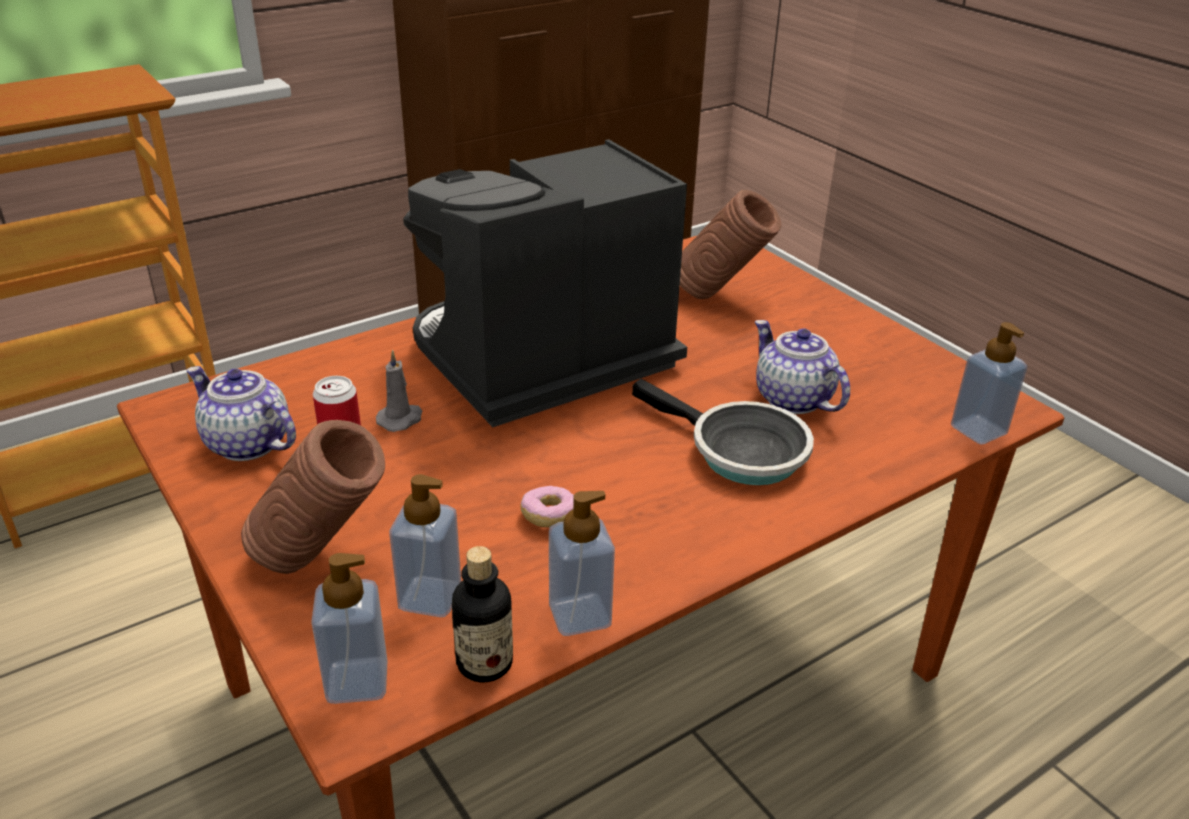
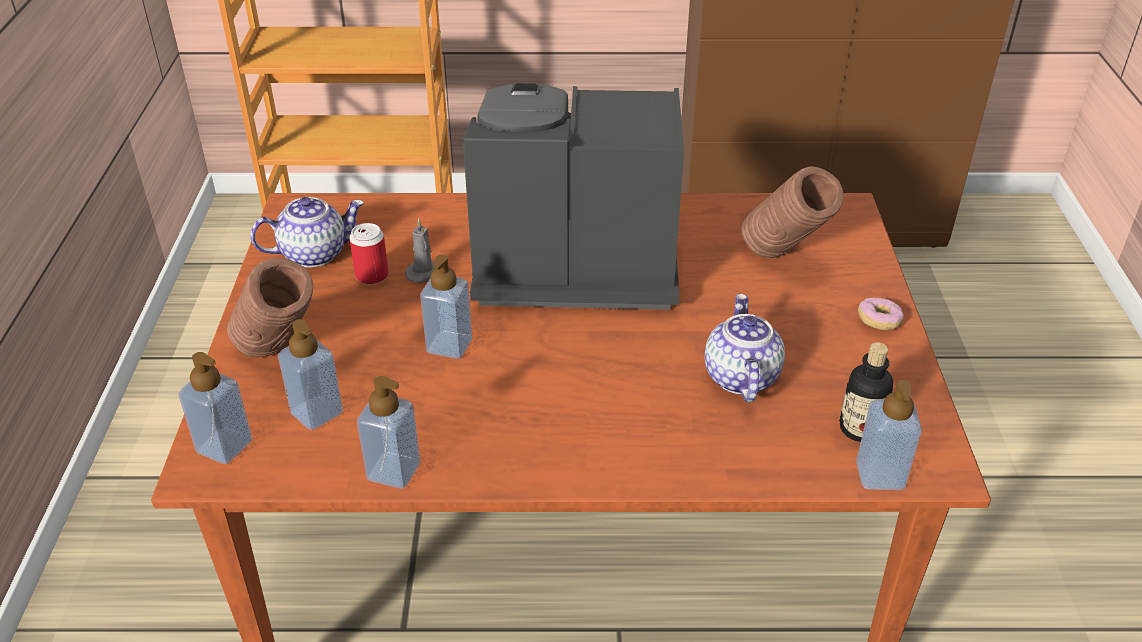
camera: 35 degrees right, 5 degrees up
teapot [186,366,296,461] -> teapot turned 90 degrees clockwise [251,197,364,267]
bottle [452,546,513,682] -> bottle moved to [839,342,894,442]
donut [520,486,574,527] -> donut moved to [858,298,904,330]
frying pan [632,379,814,485] -> none
none -> soap dispenser [420,255,472,359]

